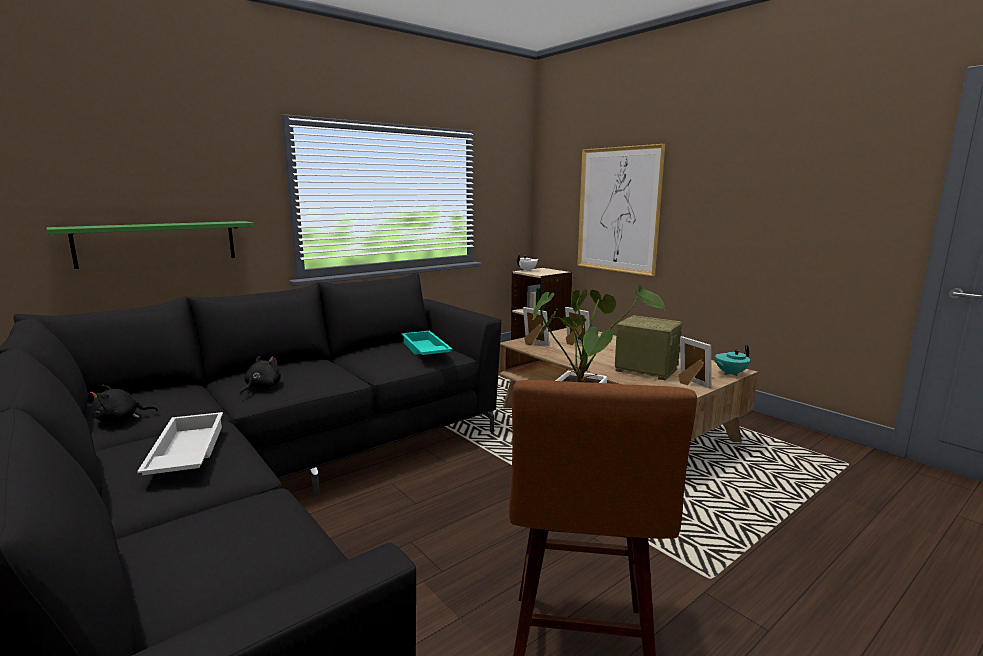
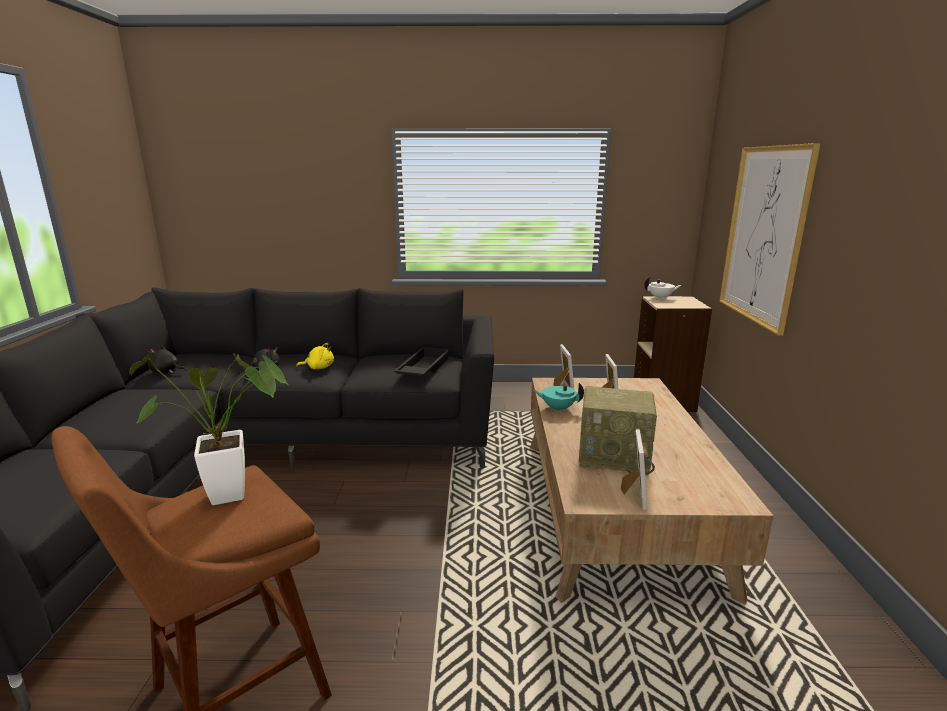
camera: 40 degrees right, 5 degrees up
green shelf [46,221,254,269] -> none
white tray [137,412,223,475] -> none
turquoise tray [401,331,453,355] -> black tray [394,347,450,377]
radio [615,315,682,381] -> radio turned 120 degrees clockwise [579,386,657,475]
turquoise teapot [715,344,750,376] -> turquoise teapot moved to [533,383,584,412]
none -> yellow plush toy [296,343,334,369]

